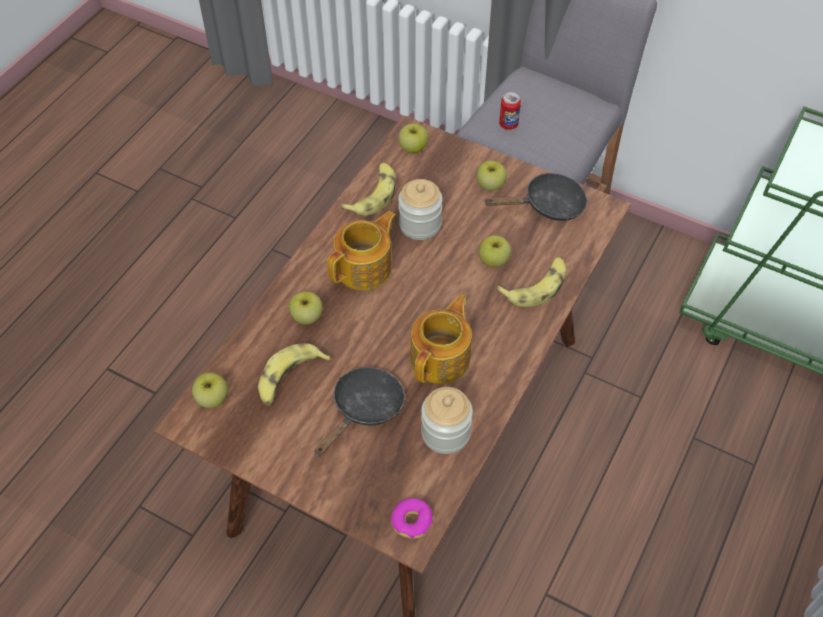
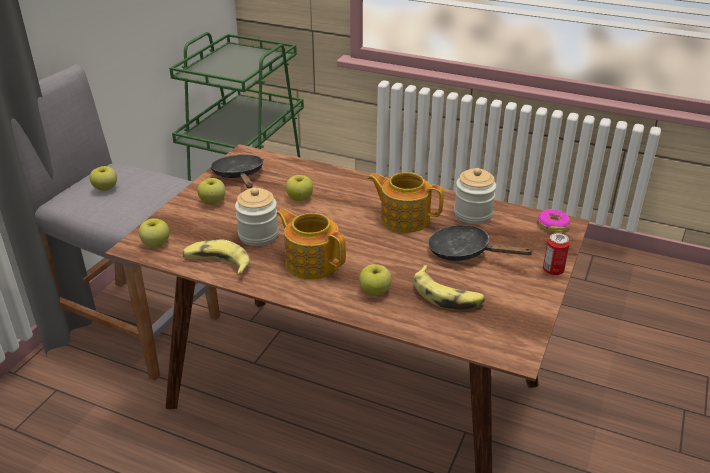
camera: 95 degrees left, 20 degrees down
apple [192,372,228,408] -> apple moved to [90,166,117,191]
banana [496,257,566,307] -> none
can [499,92,521,130] -> can moved to [543,233,570,275]

